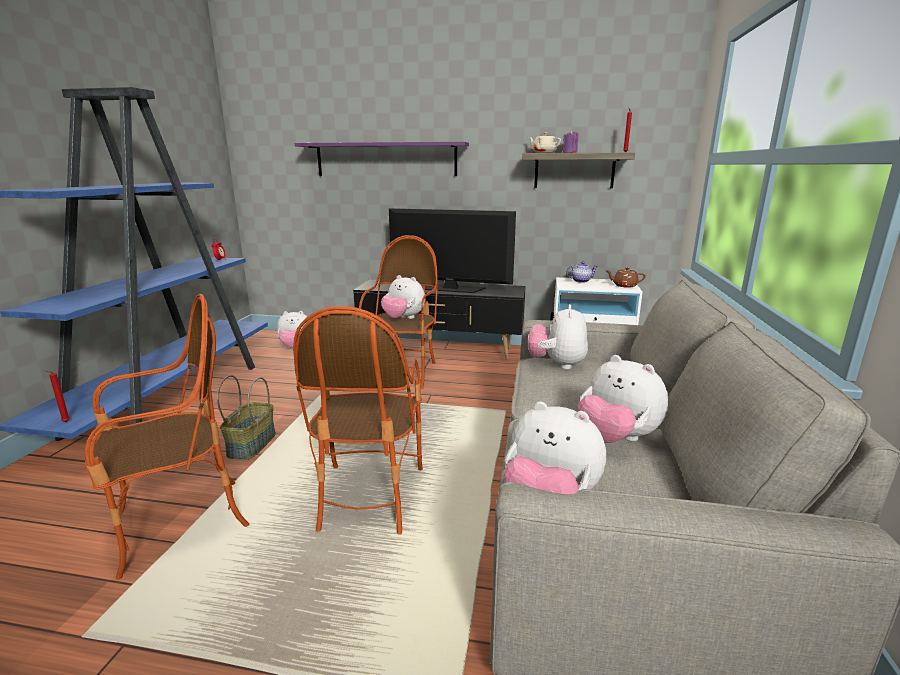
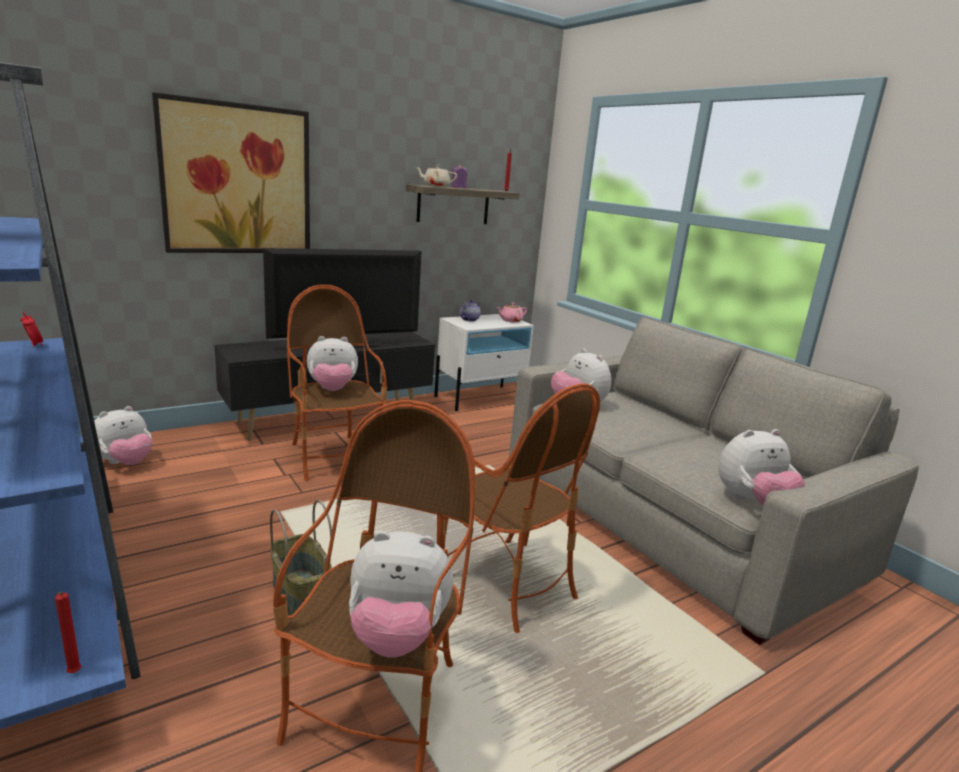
camera: 45 degrees left, 0 degrees up
purple shelf [295,142,469,176] -> picture [152,92,310,253]
plush toy [578,355,668,443] -> plush toy moved to [349,531,453,658]
brown teapot [605,267,646,288] -> pink teapot [496,303,527,322]

